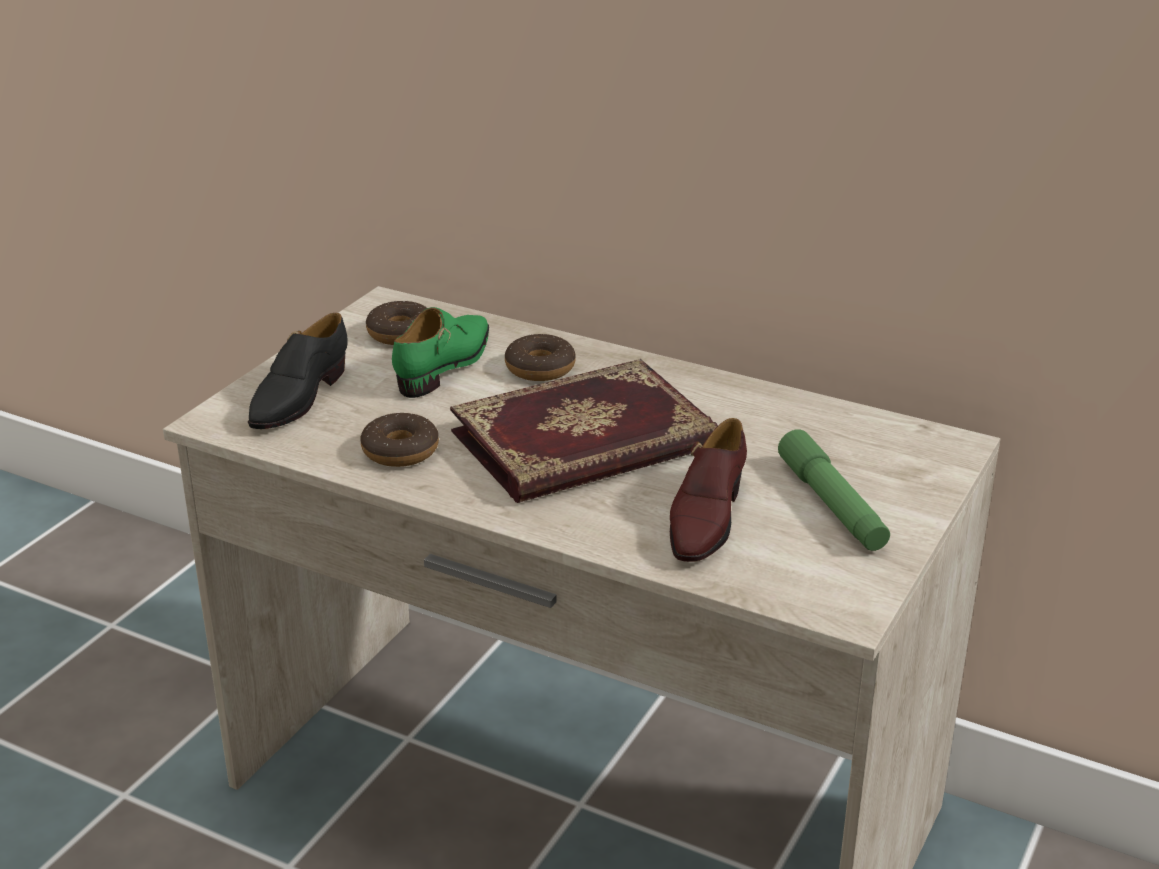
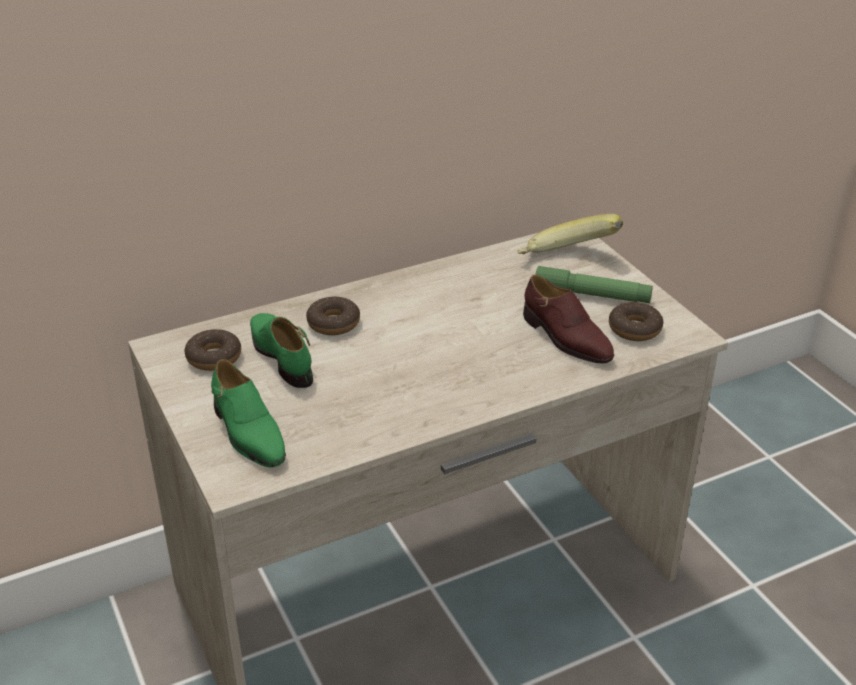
camera: 55 degrees left, 5 degrees up
black shoe [248,313,348,429] -> green shoe [211,359,286,467]
donut [360,413,439,467] -> donut moved to [609,302,663,341]
book [450,359,718,503] -> none
none -> banana [518,214,623,254]

